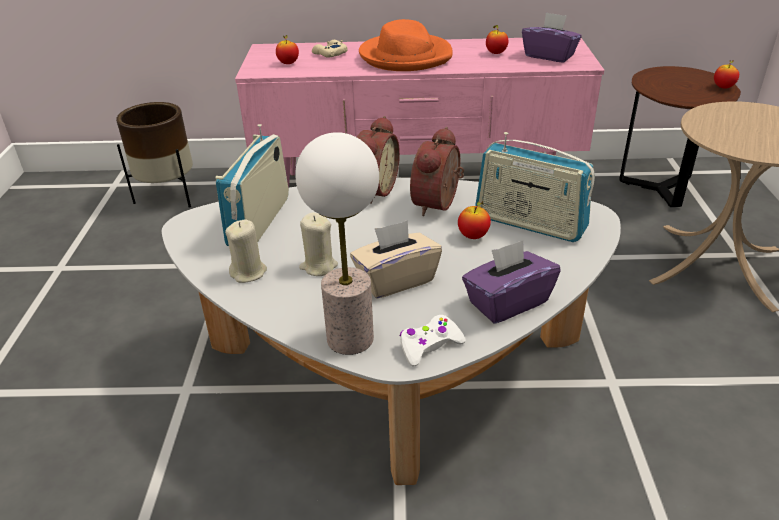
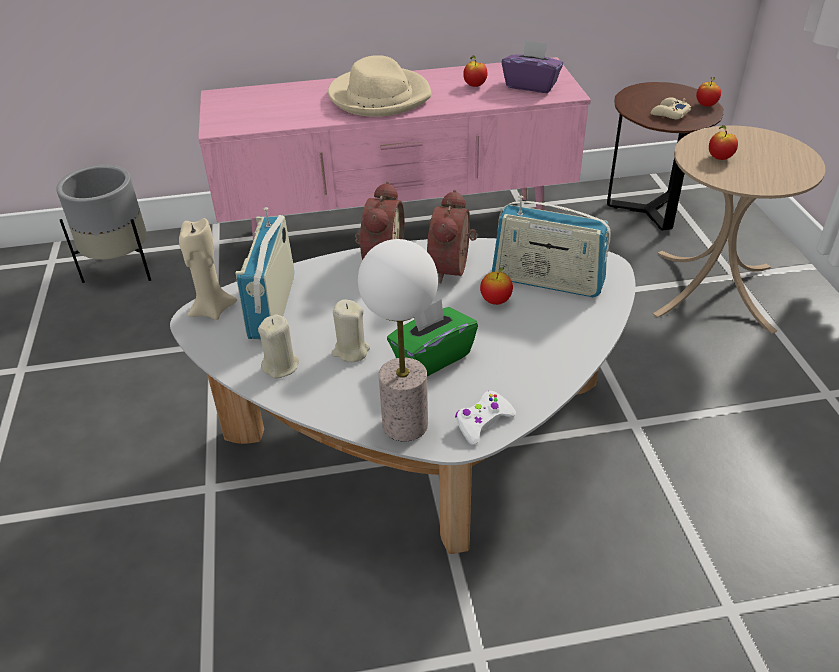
camera: 10 degrees left, 5 degrees up
brown planter [116,102,193,208] -> grey planter [56,165,151,283]
apple [276,35,299,64] -> apple moved to [709,125,738,160]
beige game controller [312,40,348,58] -> beige game controller moved to [651,97,691,119]
beige tissue box [350,220,442,298] -> green tissue box [387,299,478,376]
orange hat [359,19,453,71] -> beige hat [328,55,431,117]
purple tissue box [462,240,561,323] -> none
none -> beige candle [179,218,237,320]

